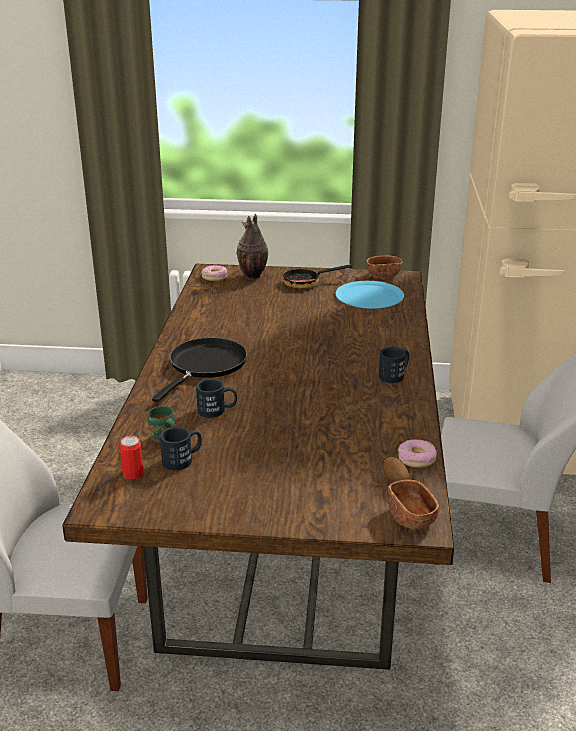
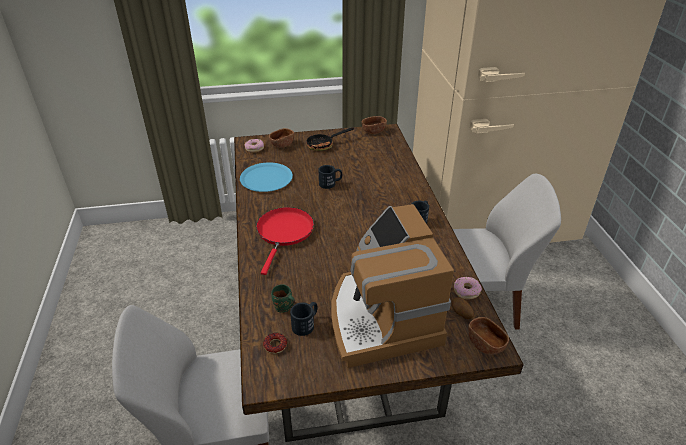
camera: 15 degrees left, 10 degrees up
can [120,436,144,480] -> donut [263,333,287,354]
black frying pan [152,338,247,402] -> red frying pan [256,207,314,275]
black mug [196,379,237,418] -> black mug moved to [318,165,342,189]
vase [236,214,268,280] -> brown bowl [269,128,294,148]
blue plate [335,281,404,309] -> blue plate moved to [240,162,293,192]
none -> coffee machine [331,204,454,368]

